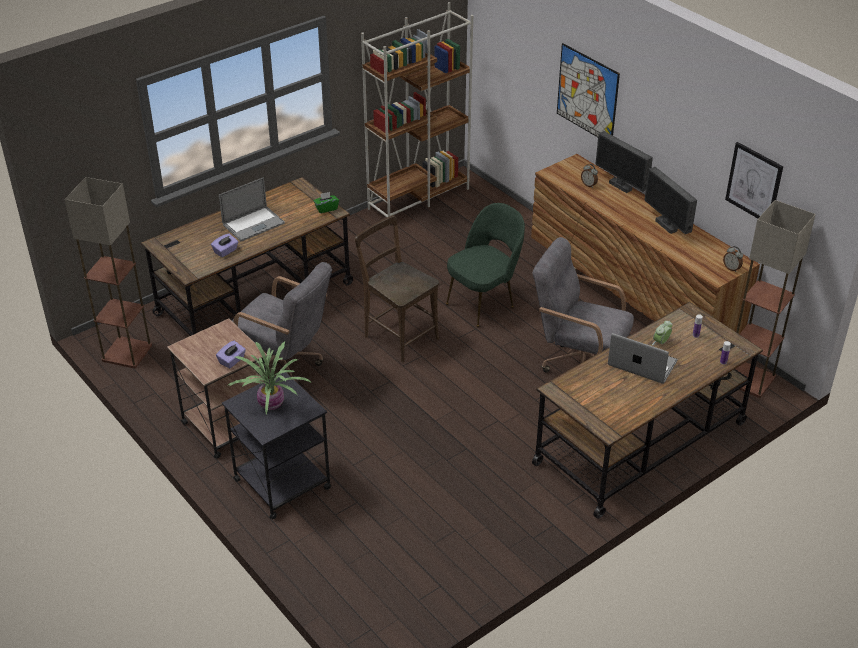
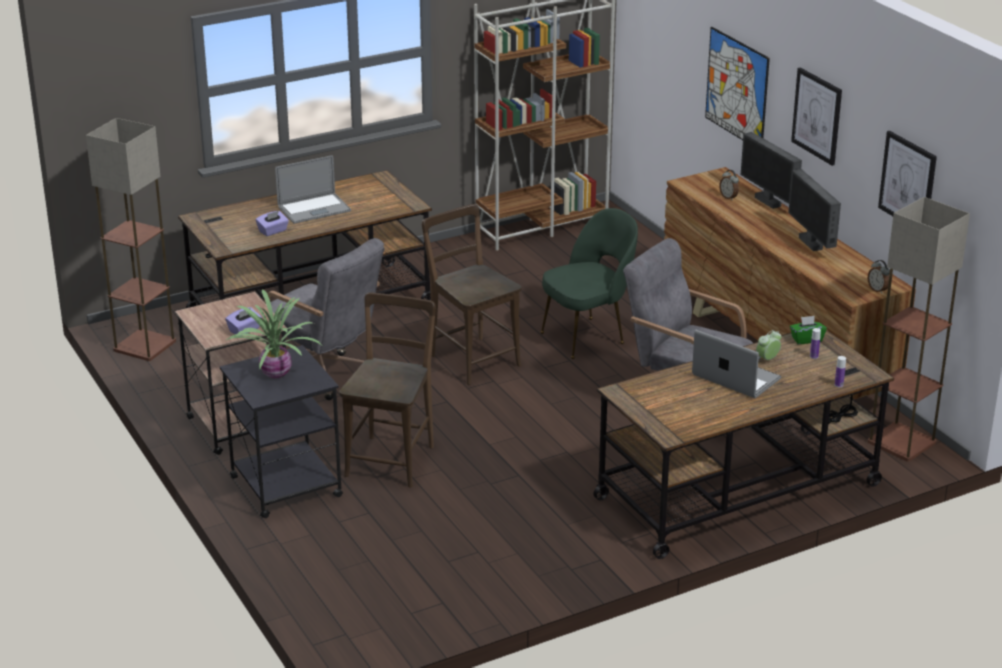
camera: 10 degrees right, 10 degrees down
green tissue box [314,192,339,213] -> green tissue box moved to [790,316,827,344]
none -> brown chair [339,292,436,487]
none -> picture [791,68,842,166]

